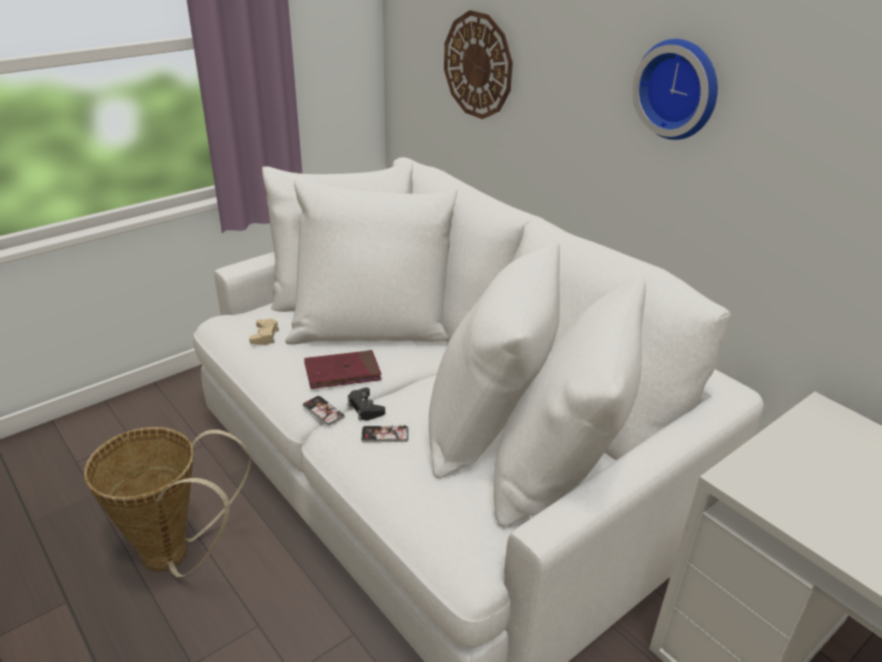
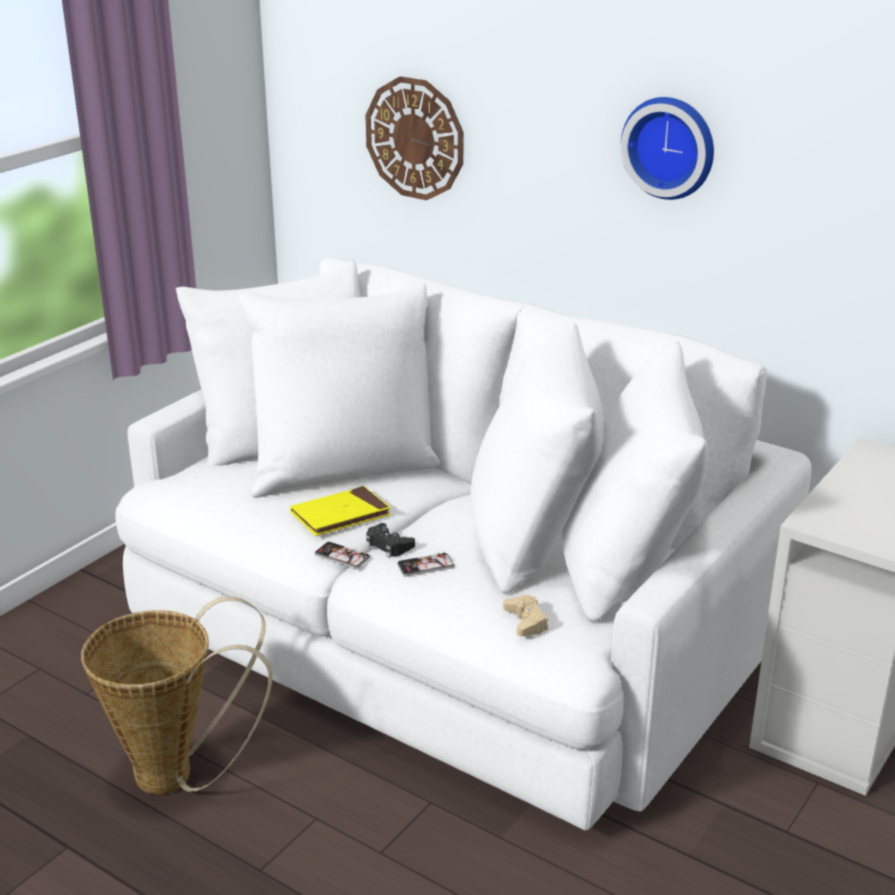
camera: 15 degrees left, 5 degrees down
beige game controller [249,319,279,345] -> beige game controller moved to [503,595,548,636]
red book [304,350,382,389] -> yellow book [290,486,391,536]

